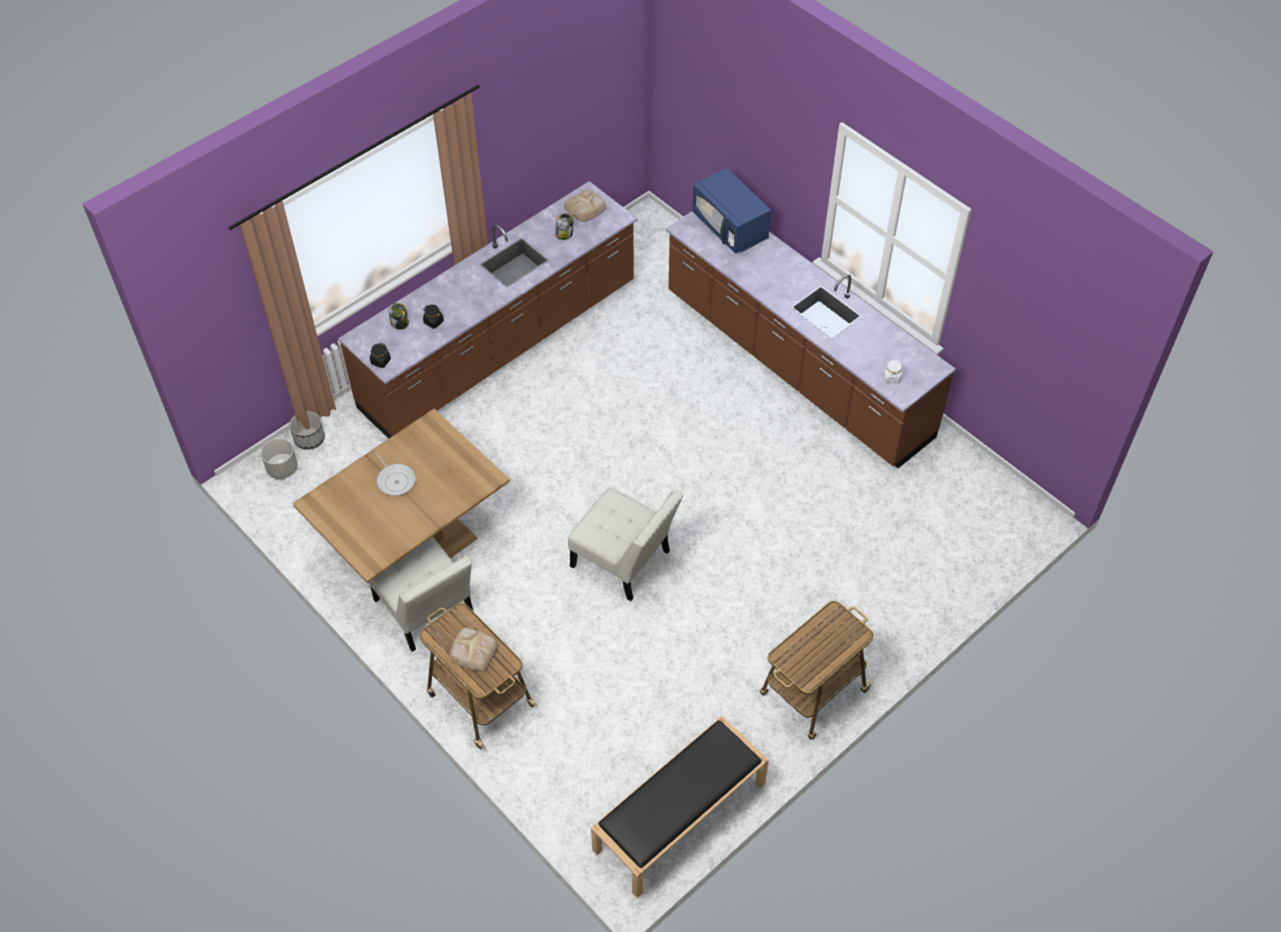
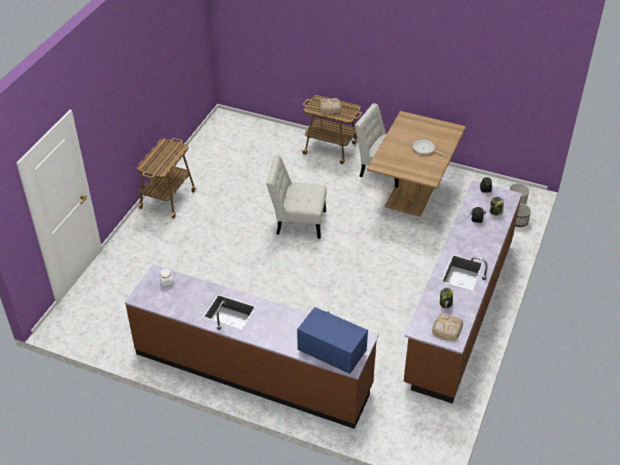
camera: 155 degrees right, 10 degrees down
black bench [591,716,769,898] -> none

